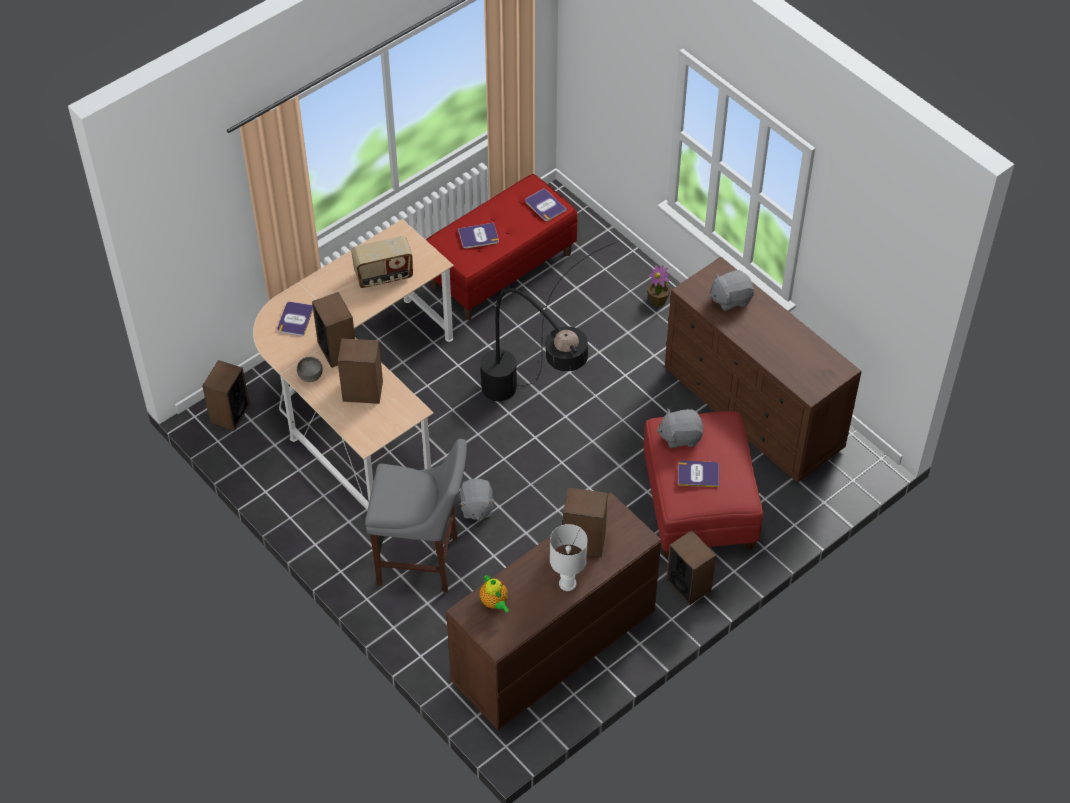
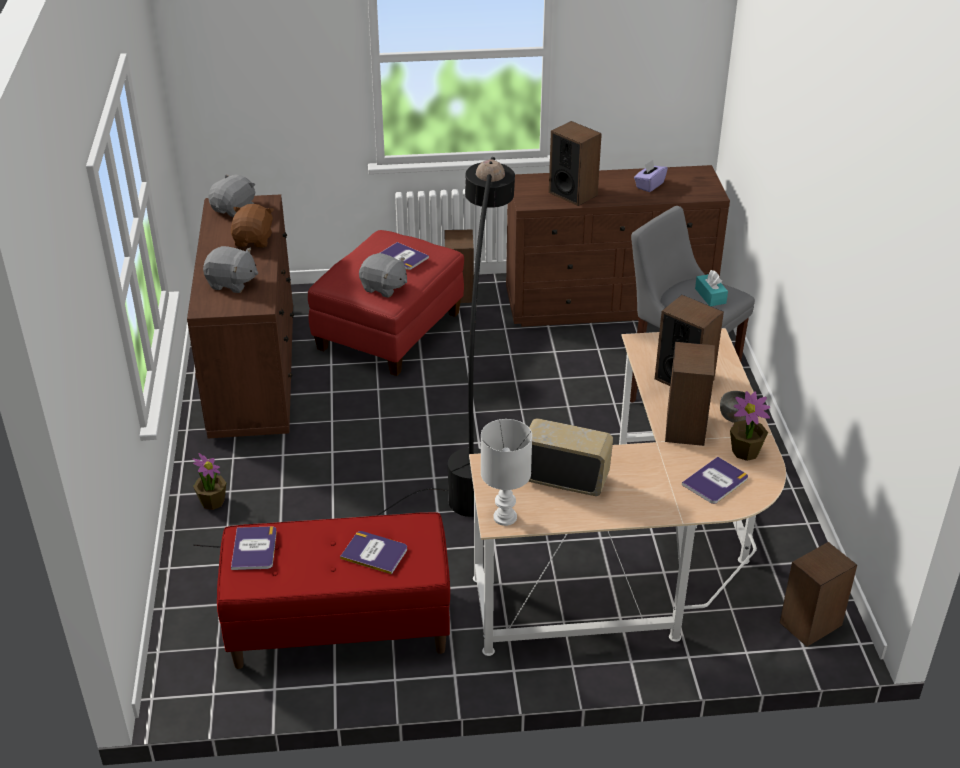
camera: 145 degrees left, 15 degrees down
grey plush toy [459,479,495,520] -> grey plush toy moved to [208,174,255,217]
teapot [480,575,509,613] -> none
white table lamp [550,524,588,591] -> white table lamp moved to [481,419,532,526]
none -> brown plush toy [231,204,274,248]
none -> purple tissue box [634,160,668,192]
none -> turquoise tissue box [695,270,728,306]
none -> potted plant [730,391,770,461]

